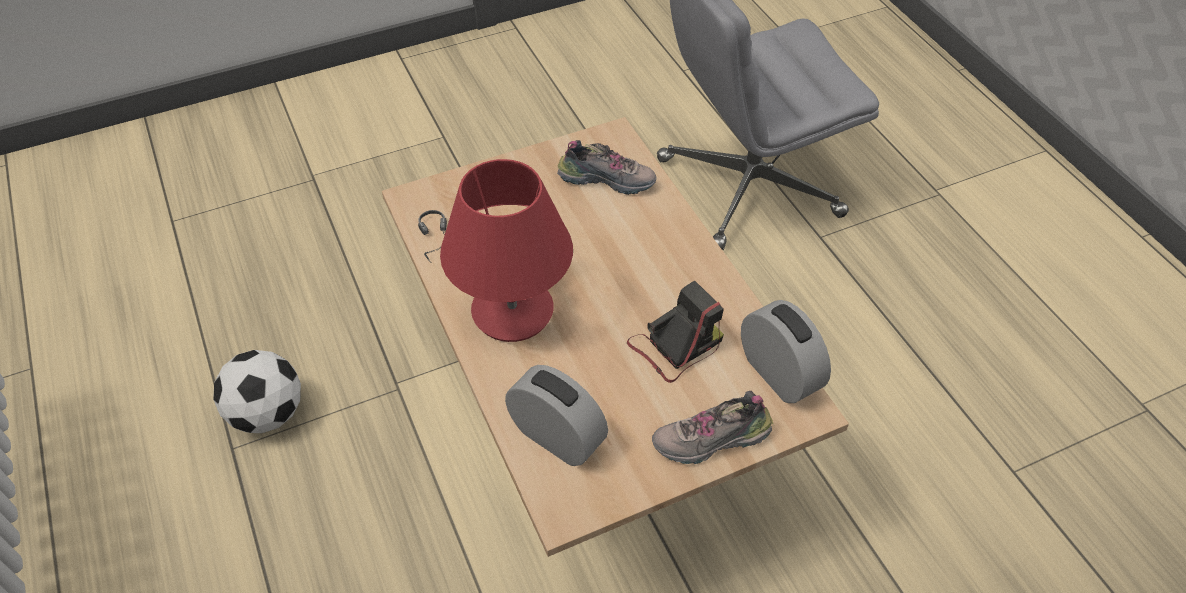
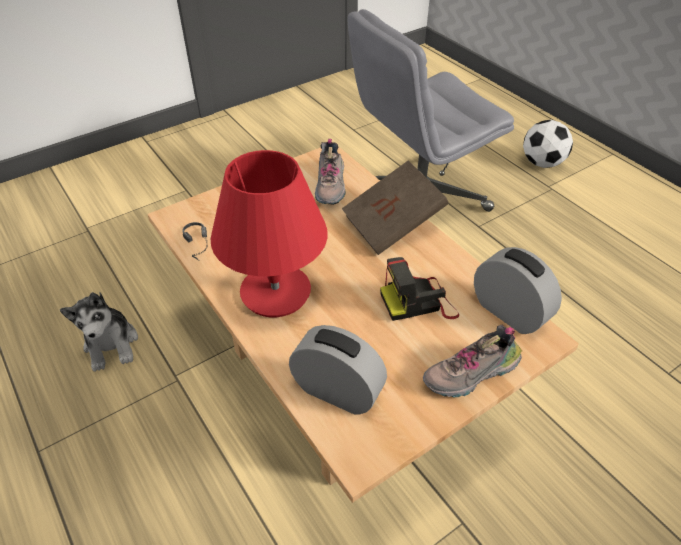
camera: 10 degrees left, 5 degrees down
football [213,350,301,433] -> football moved to [523,120,573,168]
shoe [557,140,656,195] -> shoe turned 90 degrees clockwise [315,139,346,205]
camera [627,281,724,383] -> camera turned 150 degrees counterclockwise [380,257,459,321]
none -> plush toy [60,292,138,371]
none -> brown book [342,160,448,255]

